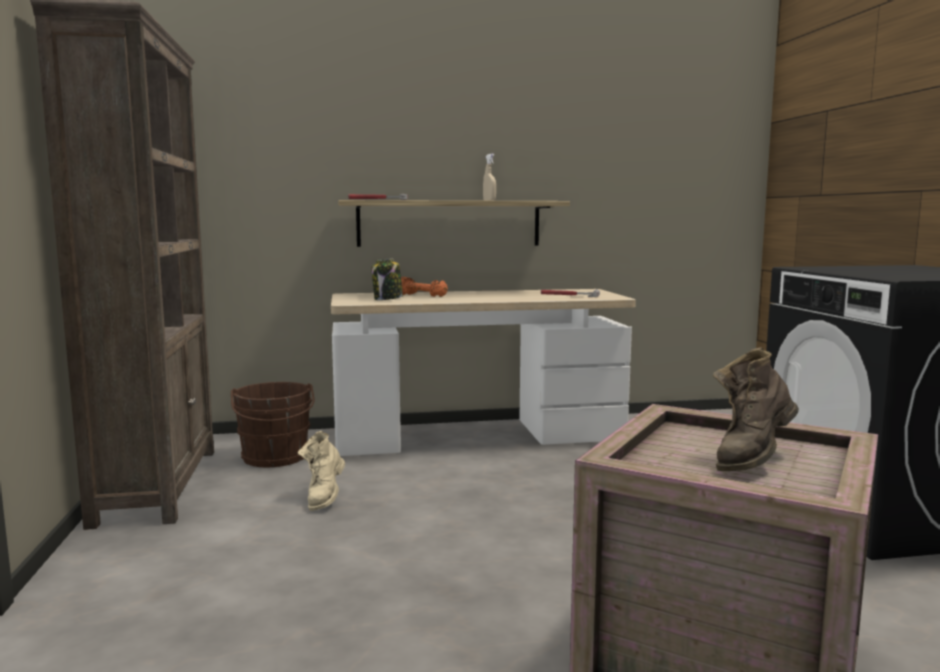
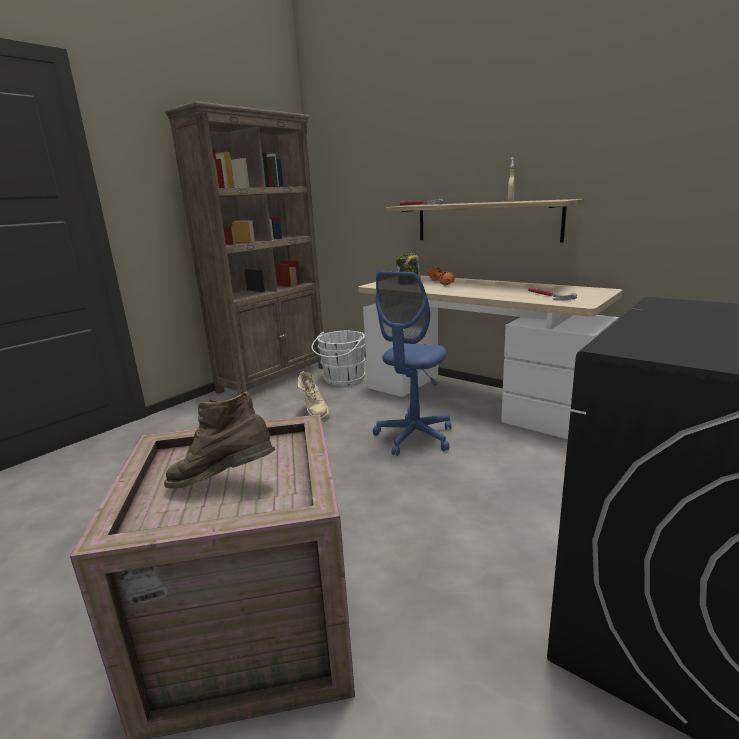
camera: 50 degrees right, 10 degrees up
brown bucket [231,382,314,467] -> white bucket [311,331,366,386]
beige boot [298,431,345,511] -> beige boot turned 75 degrees counterclockwise [297,371,329,420]
none -> blue office chair [373,271,452,456]

